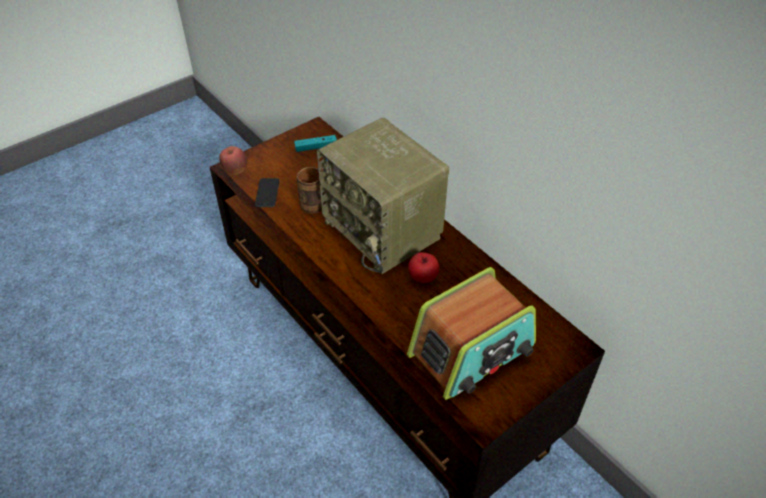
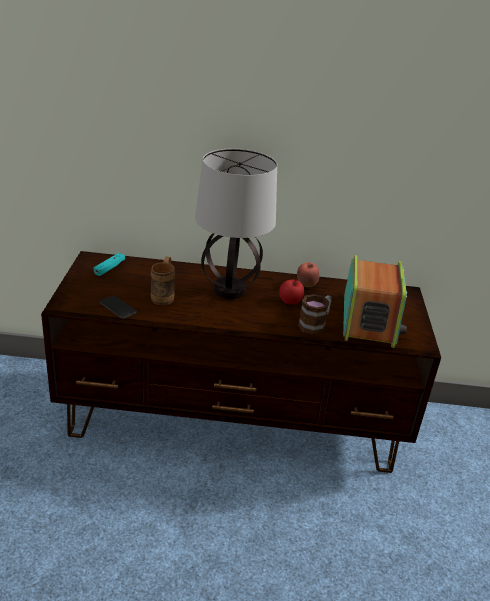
camera: 50 degrees left, 15 degrees down
apple [219,146,247,175] -> apple moved to [297,262,320,287]
radio [317,118,449,274] -> table lamp [195,149,277,299]
none -> mug [298,294,332,335]

